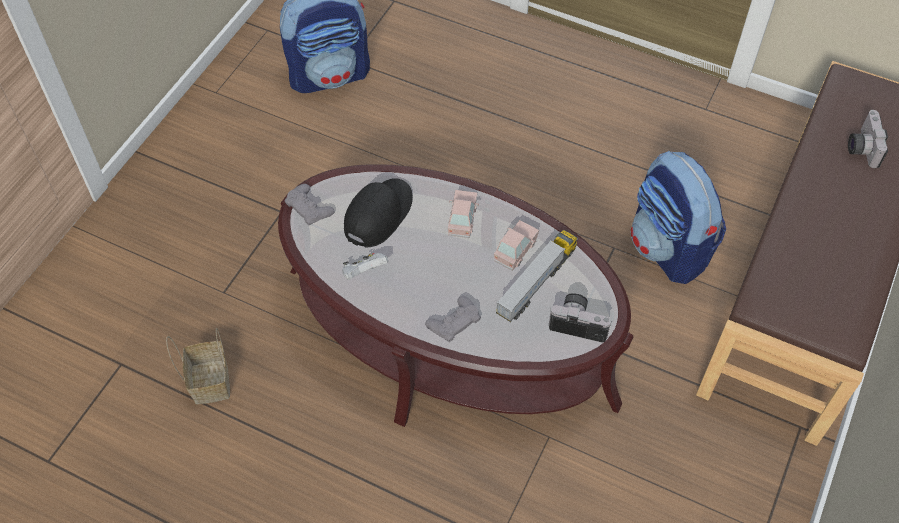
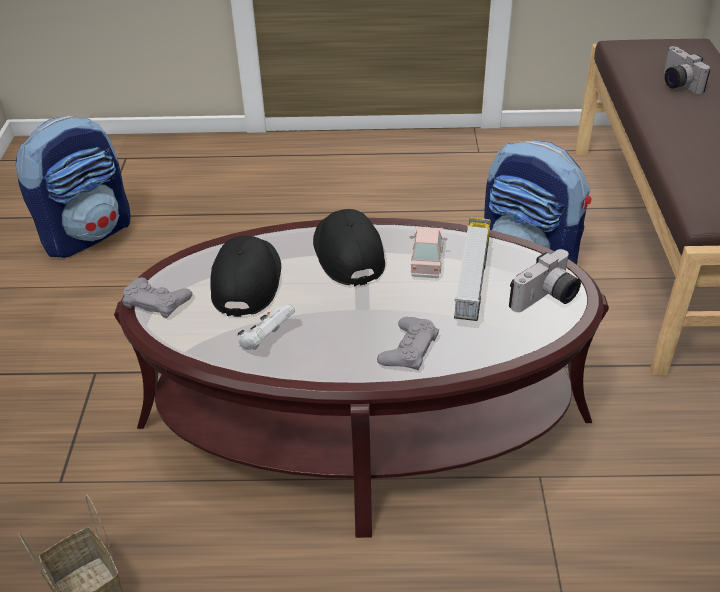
camera: 25 degrees left, 15 degrees down
pink toy car [448,190,479,238] -> black cap [313,209,385,286]
camera [549,293,612,343] -> camera turned 150 degrees clockwise [509,249,581,312]

